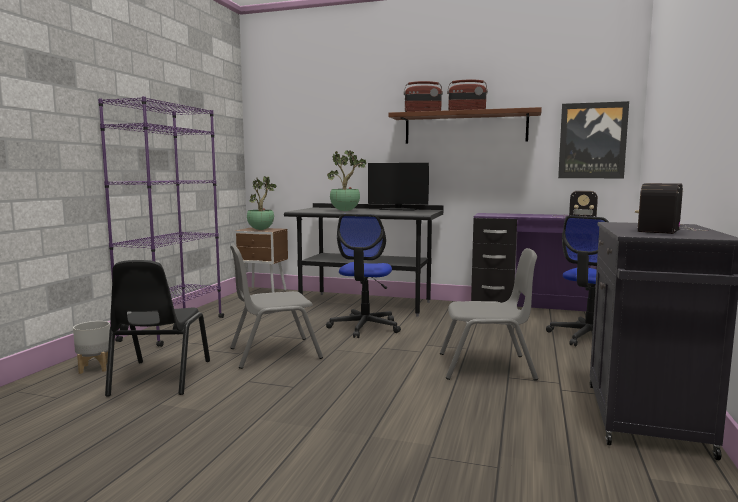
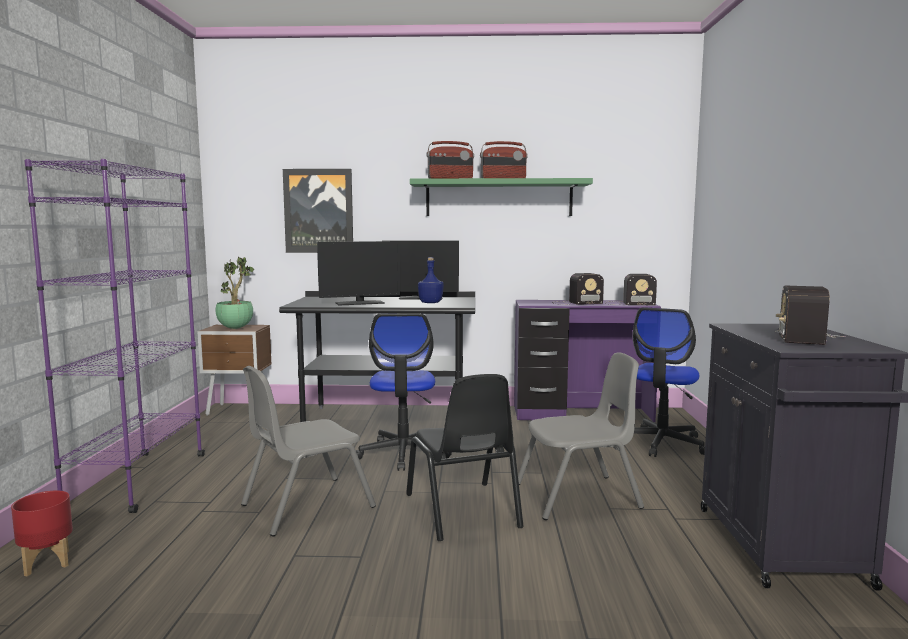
camera: 15 degrees left, 0 degrees up
grey planter [73,321,110,374] -> red planter [11,491,73,576]
black chair [105,260,210,396] -> black chair moved to [406,374,523,541]
potted plant [327,150,366,211] -> monitor [317,241,401,306]
brown shelf [389,107,542,144] -> green shelf [410,178,593,216]
picture [558,101,629,178] -> picture moved to [283,169,353,253]
none -> blue bottle [418,257,444,303]
none -> radio [552,273,604,305]

